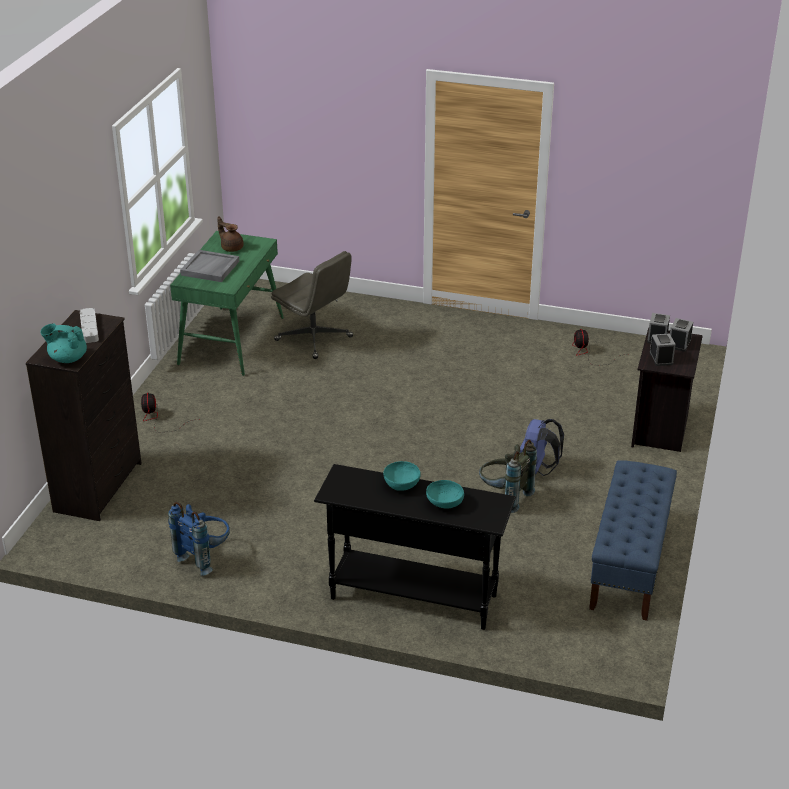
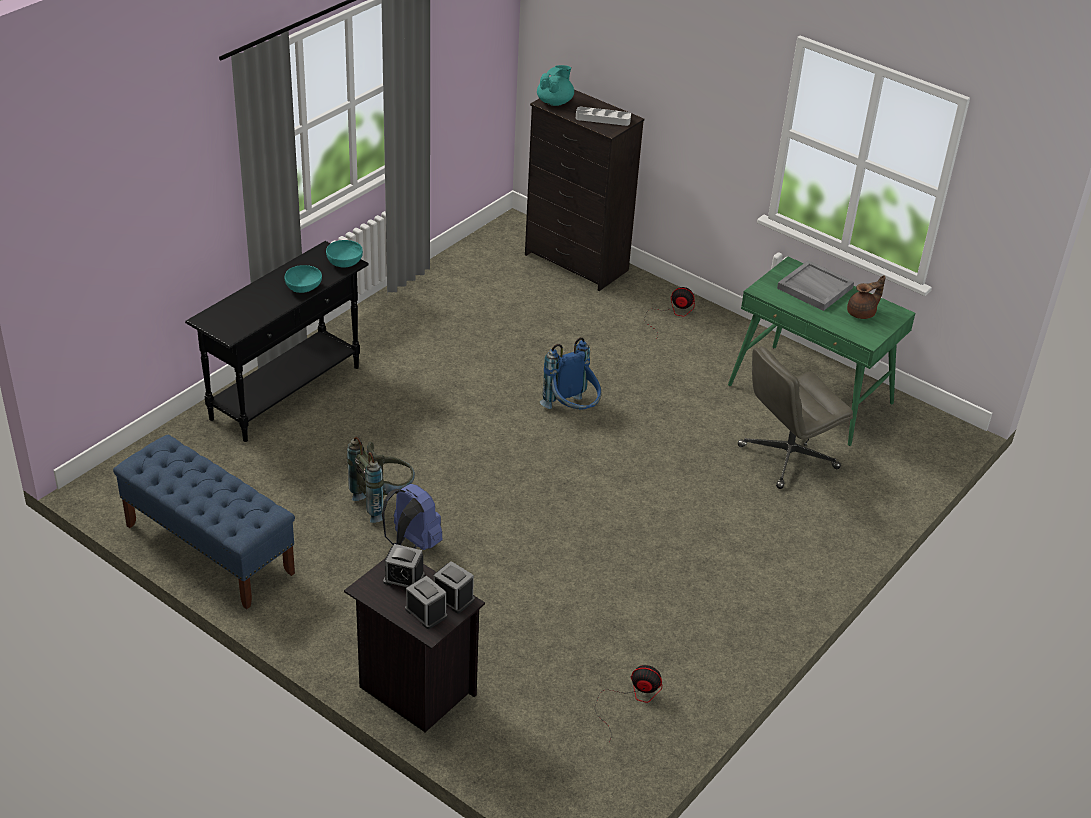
camera: 110 degrees right, 5 degrees up
blue backpack [168,502,230,576] -> blue backpack moved to [540,337,602,410]
turquoise bowl [426,480,464,508] -> turquoise bowl moved to [326,240,363,268]

